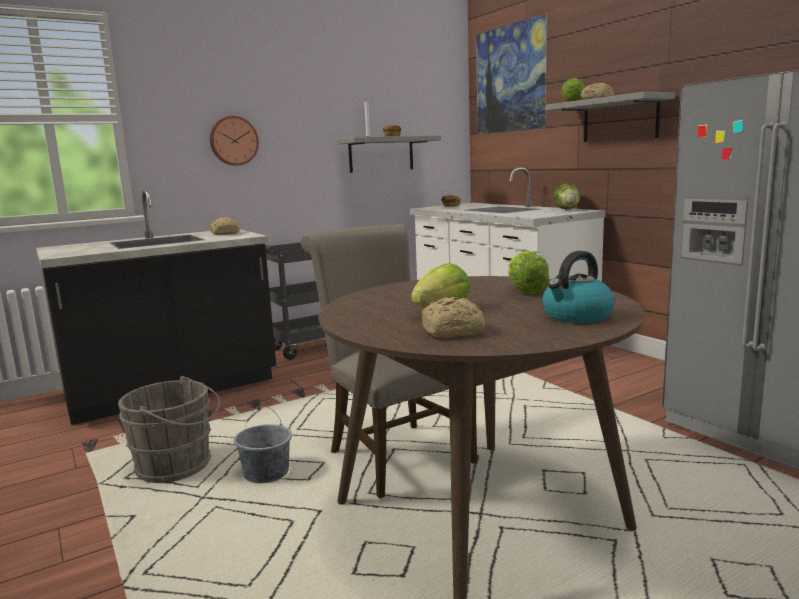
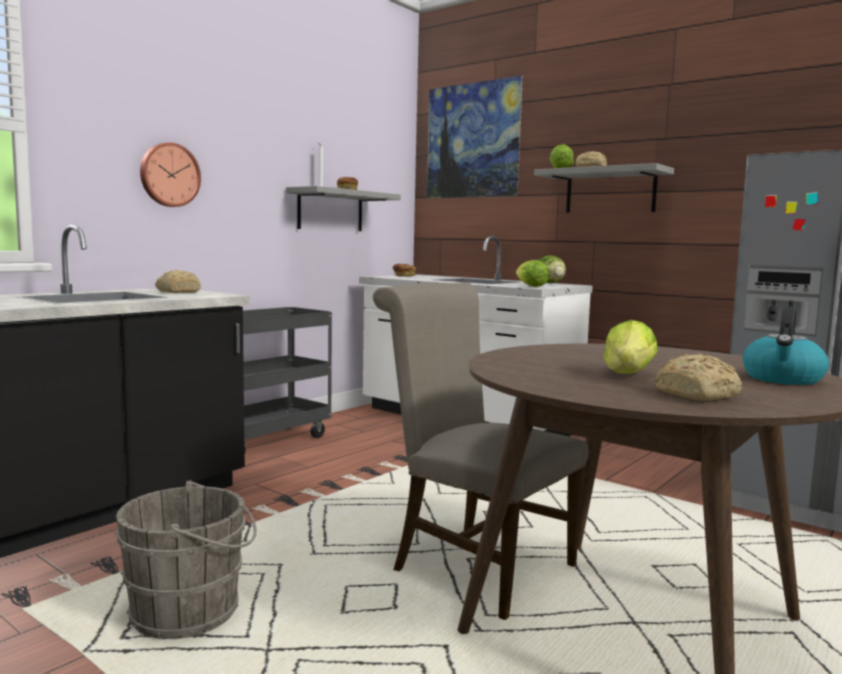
camera: 20 degrees left, 5 degrees down
grey bucket [234,406,292,483] -> none
lettuce [508,251,550,294] -> lettuce moved to [516,260,548,287]

